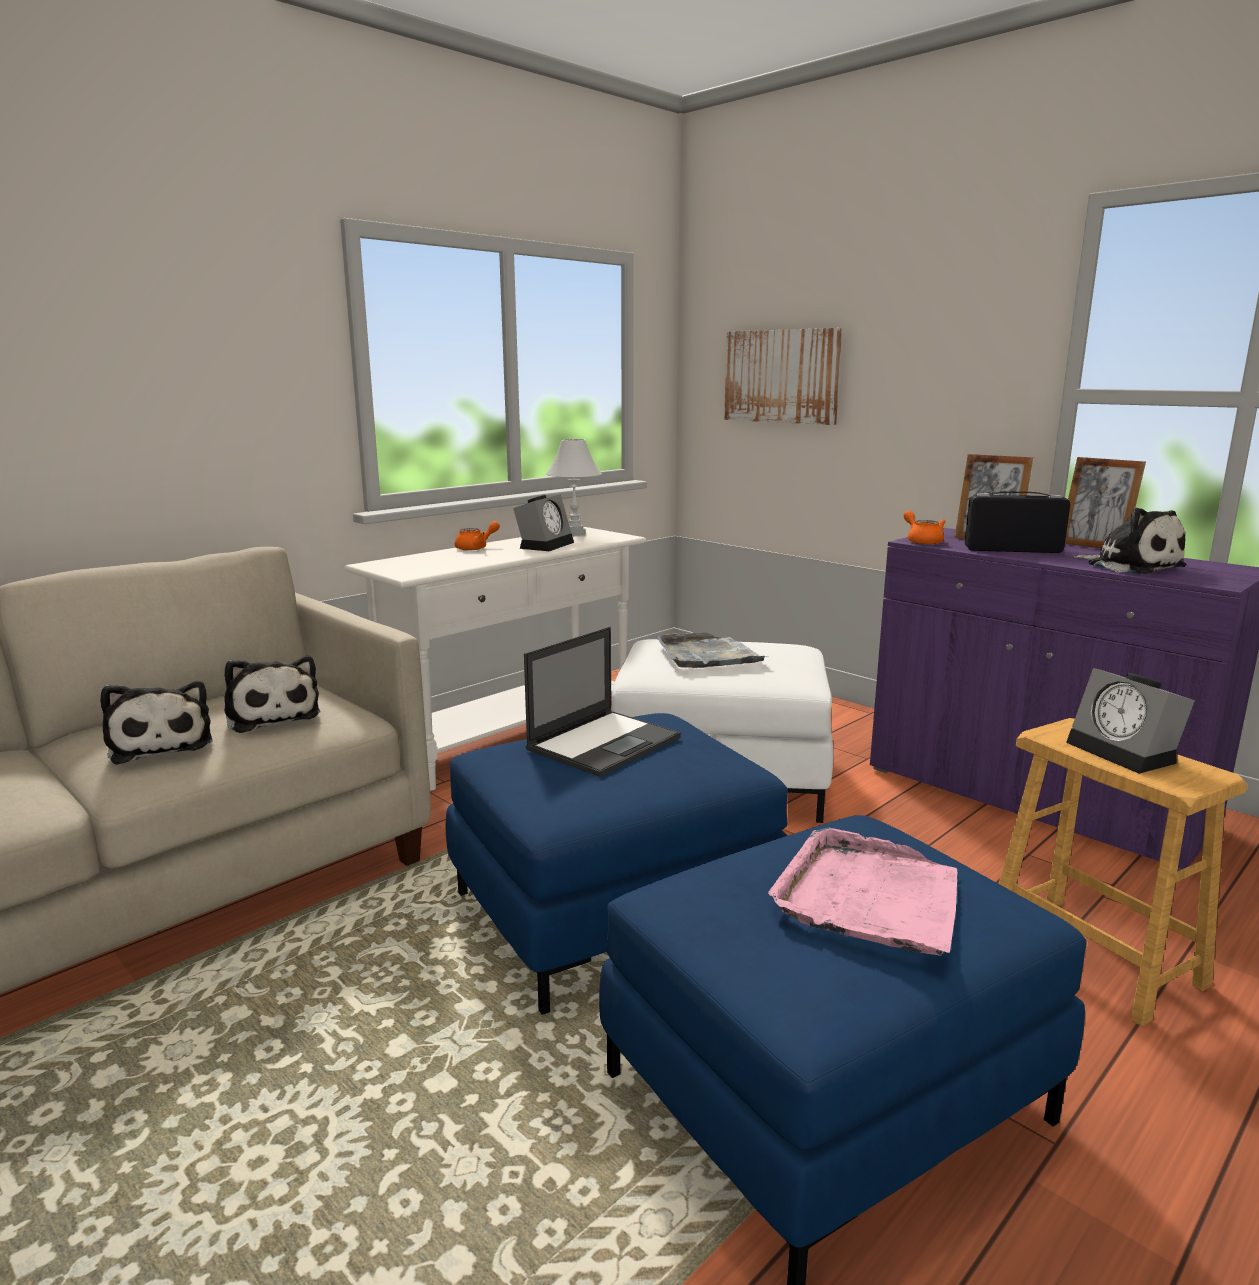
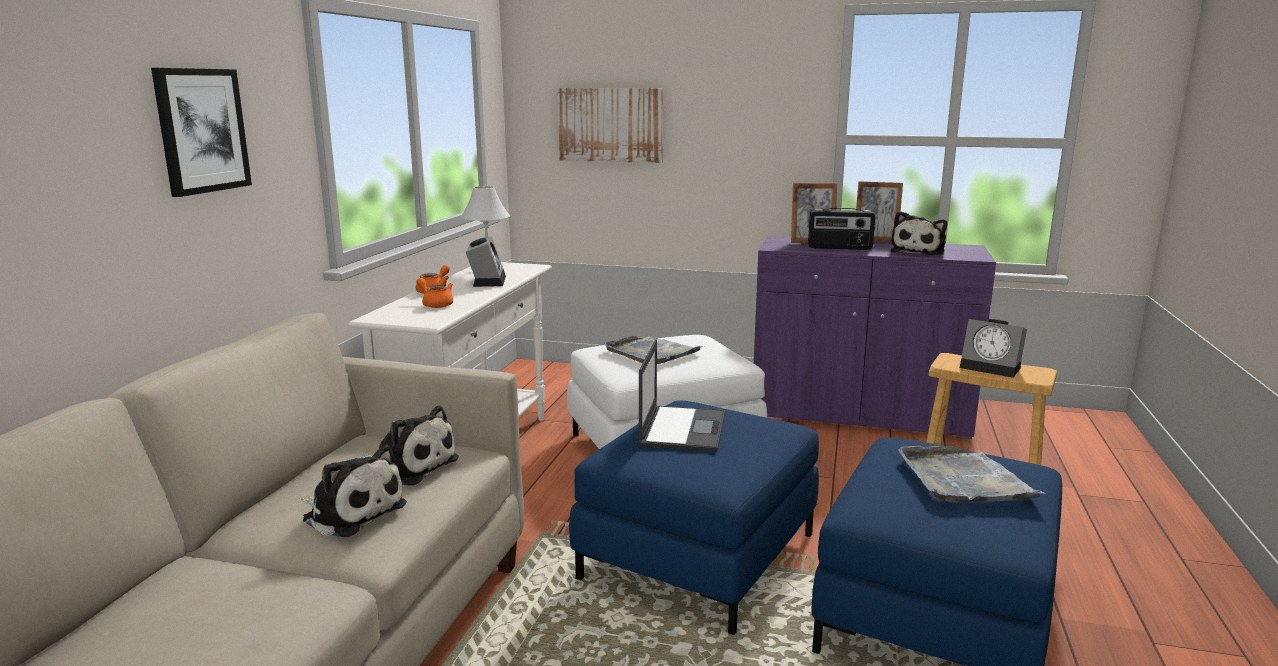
camera: 30 degrees left, 0 degrees up
pink tray [768,828,957,956] -> grey tray [898,445,1046,503]
orange teapot [904,511,946,545] -> orange teapot moved to [416,278,453,308]
radio [965,491,1070,553] -> radio turned 150 degrees counterclockwise [808,208,875,250]
plush toy [1074,507,1187,574] -> plush toy turned 90 degrees clockwise [891,211,947,256]
none -> picture [151,68,252,197]

